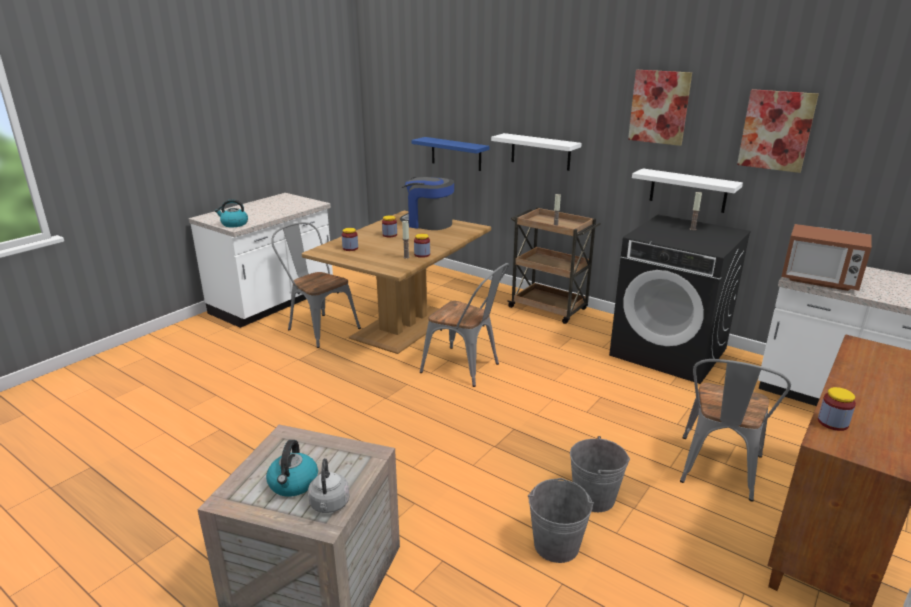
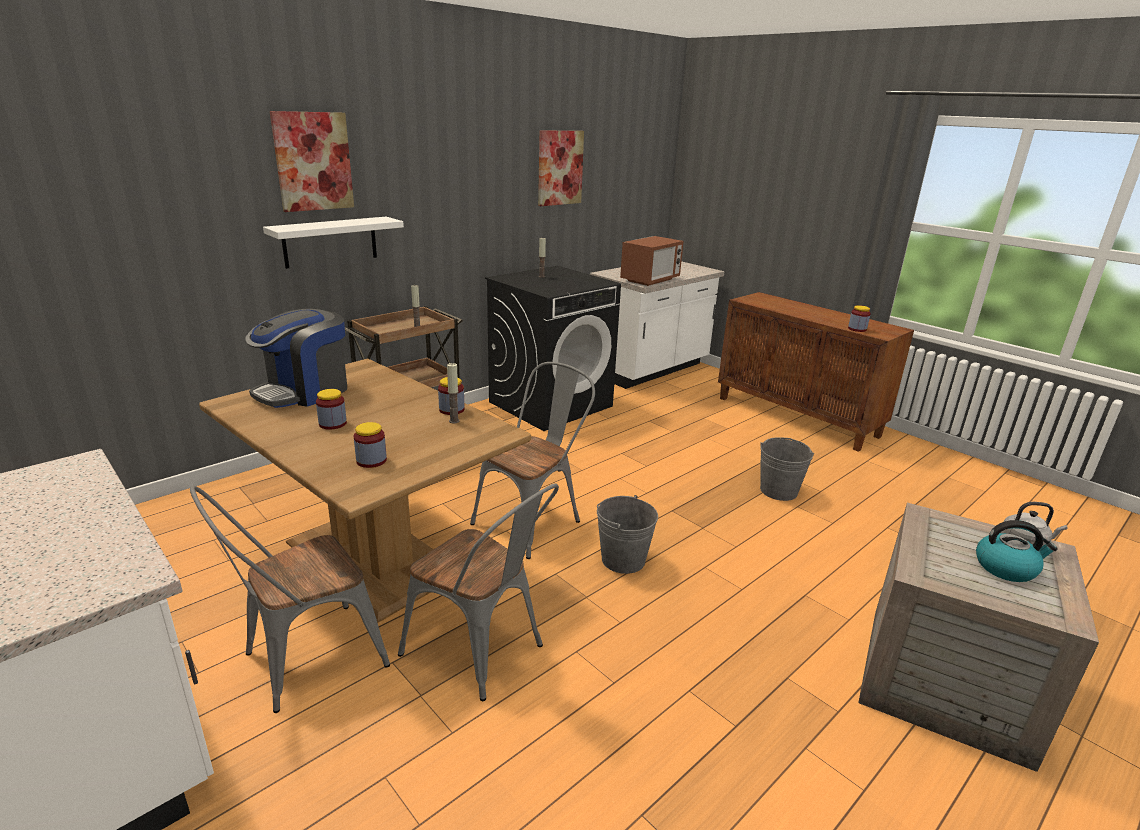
camera: 80 degrees left, 0 degrees up
kettle [215,199,248,227] -> none
blue shelf [411,137,490,171] -> none
grey bucket [528,478,594,563] -> grey bucket moved to [597,495,658,574]
picture [628,70,692,146] -> picture moved to [270,111,354,212]
white shelf [632,168,743,213] -> none
grey chair [680,359,791,502] -> grey chair moved to [398,483,559,701]

